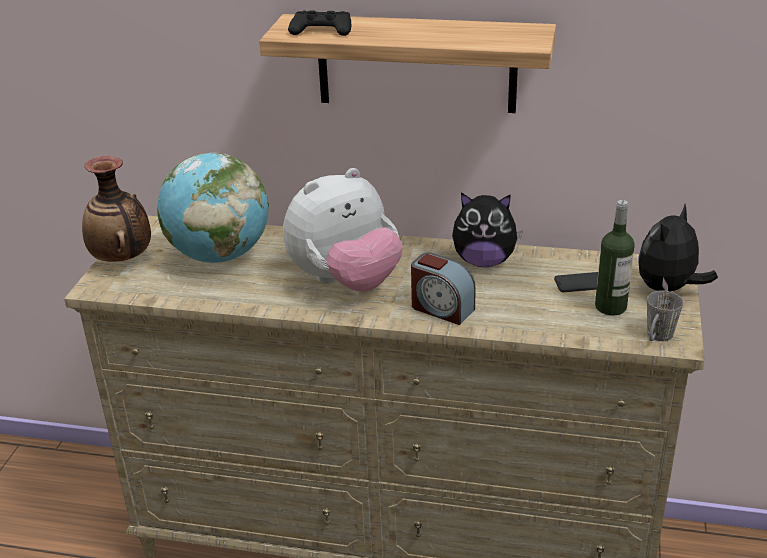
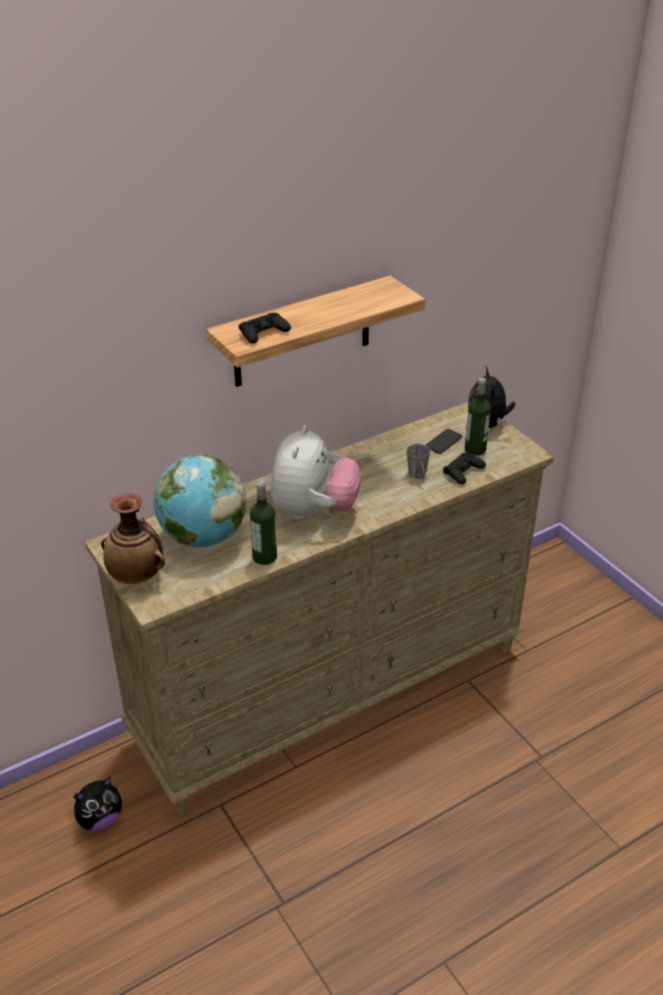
camera: 45 degrees left, 5 degrees up
alarm clock [411,252,476,325] -> none
plush toy [452,192,523,267] -> plush toy moved to [74,777,122,831]
grey mug [647,290,683,341] -> grey mug moved to [407,444,430,480]
none -> bottle [250,481,277,565]
none -> black game controller [443,452,486,484]

